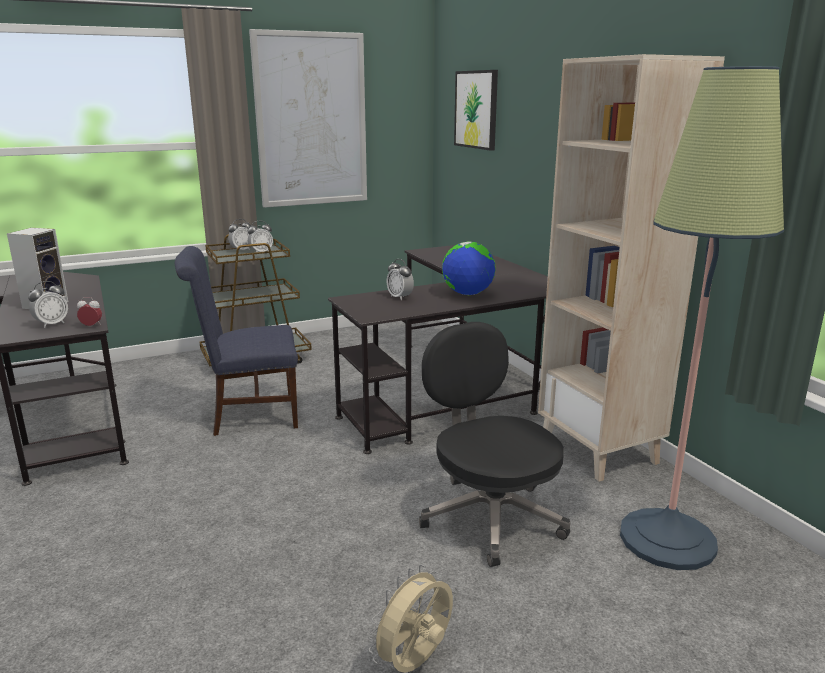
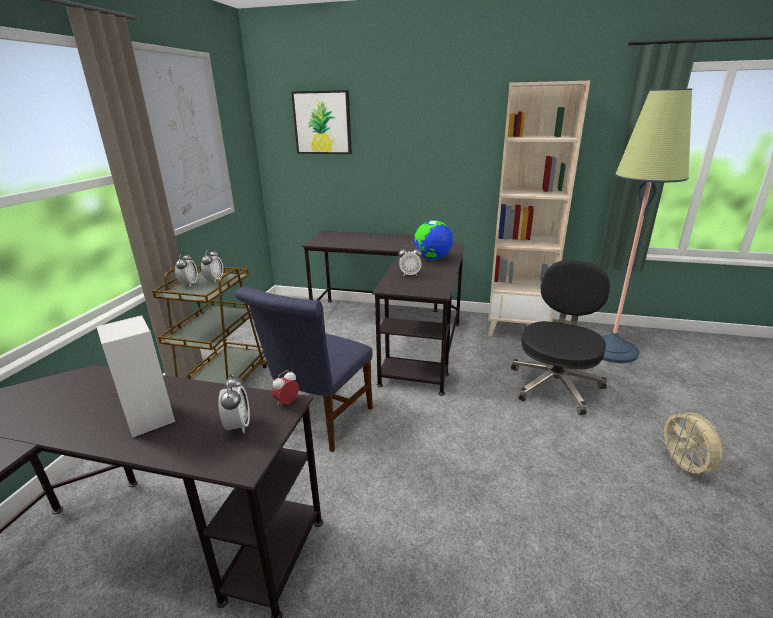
camera: 50 degrees left, 5 degrees up
black office chair [419,322,571,567] -> black office chair turned 105 degrees clockwise [511,260,610,415]

